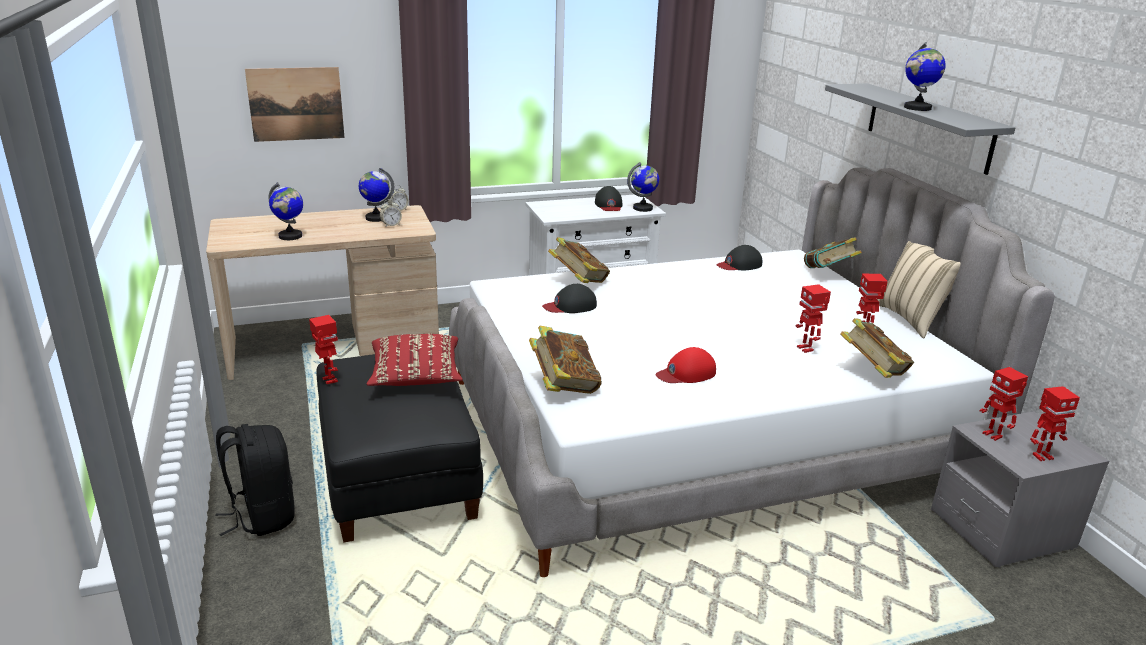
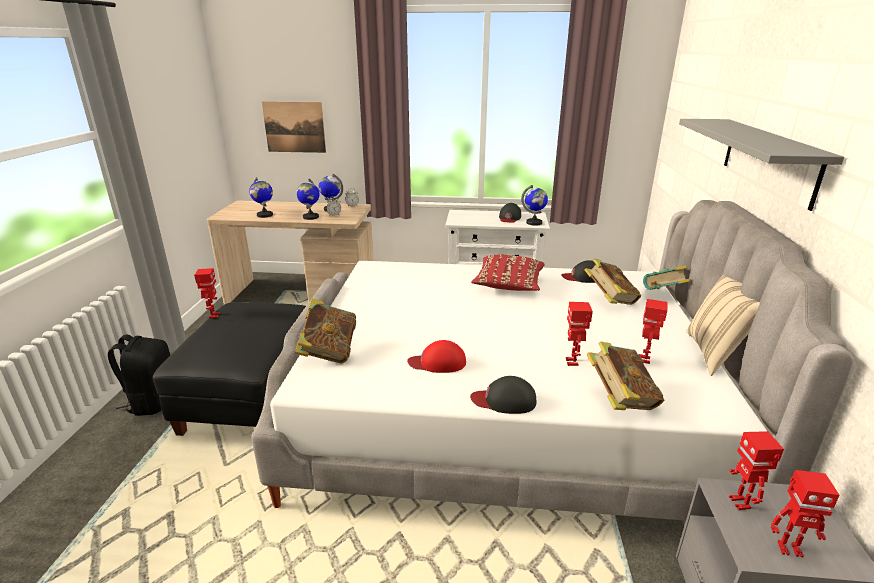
camera: 25 degrees right, 0 degrees up
red pillow [367,334,463,386] -> red pillow moved to [471,255,544,291]
black cap [542,284,597,313] -> black cap moved to [470,376,536,414]
book [548,237,610,283] -> book moved to [584,259,641,305]
globe [904,42,946,111] -> globe moved to [296,178,320,220]

